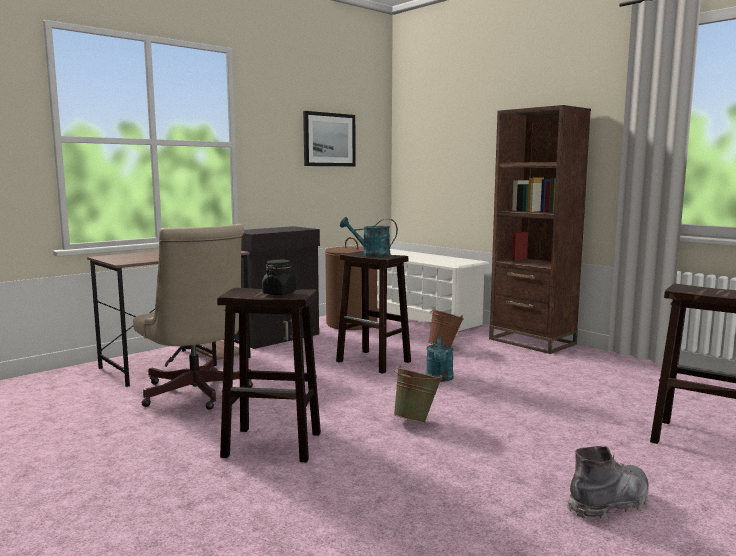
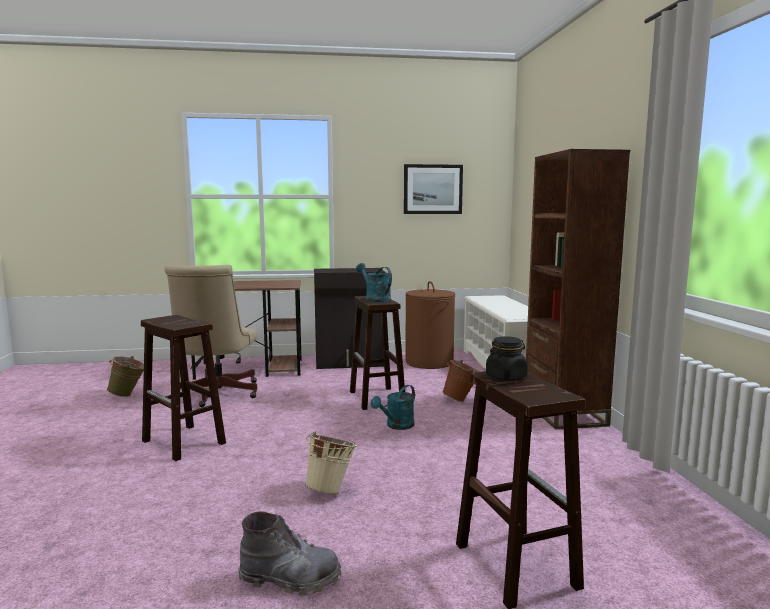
camera: 35 degrees right, 0 degrees up
black jar [262,260,296,295] -> black jar moved to [486,336,528,381]
green bucket [393,366,442,423] -> green bucket moved to [107,356,144,397]
none -> beige bucket [305,431,357,494]

